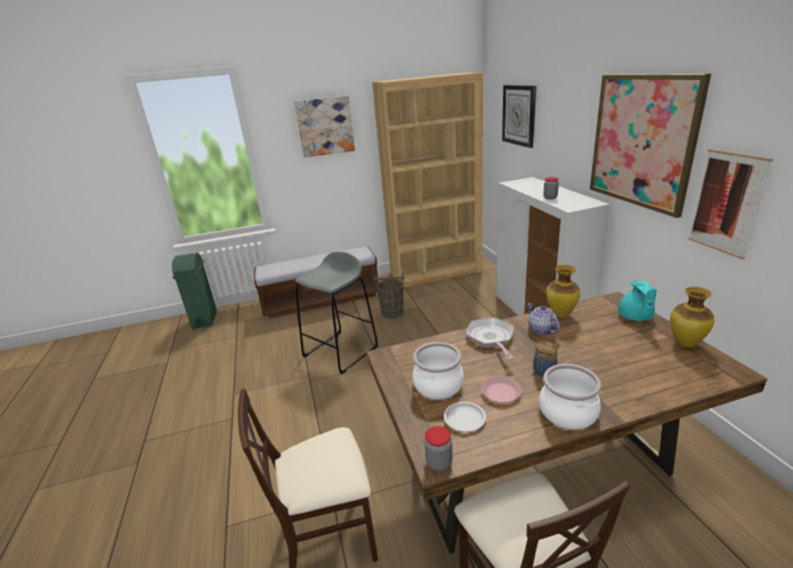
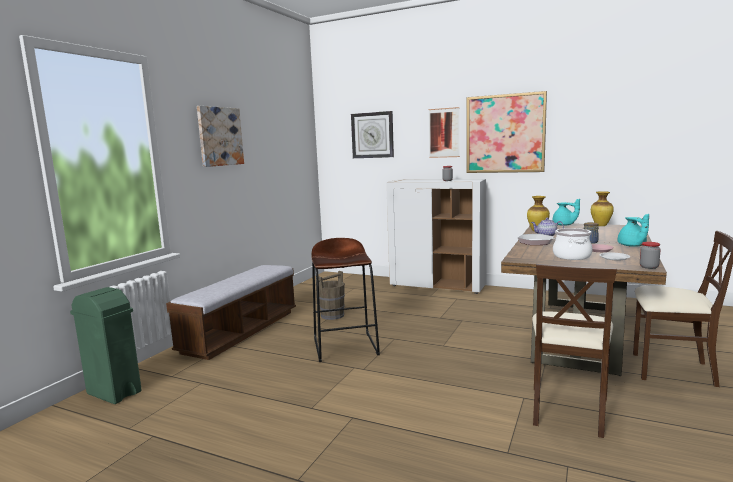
camera: 50 degrees left, 15 degrees down
grey stool [295,252,378,374] -> brown stool [311,238,380,362]
brown bookcase [372,72,483,288] -> none
cooking pot [539,364,601,429] -> turquoise teapot [618,214,649,247]
picture [688,149,773,259] -> picture moved to [428,107,460,158]

